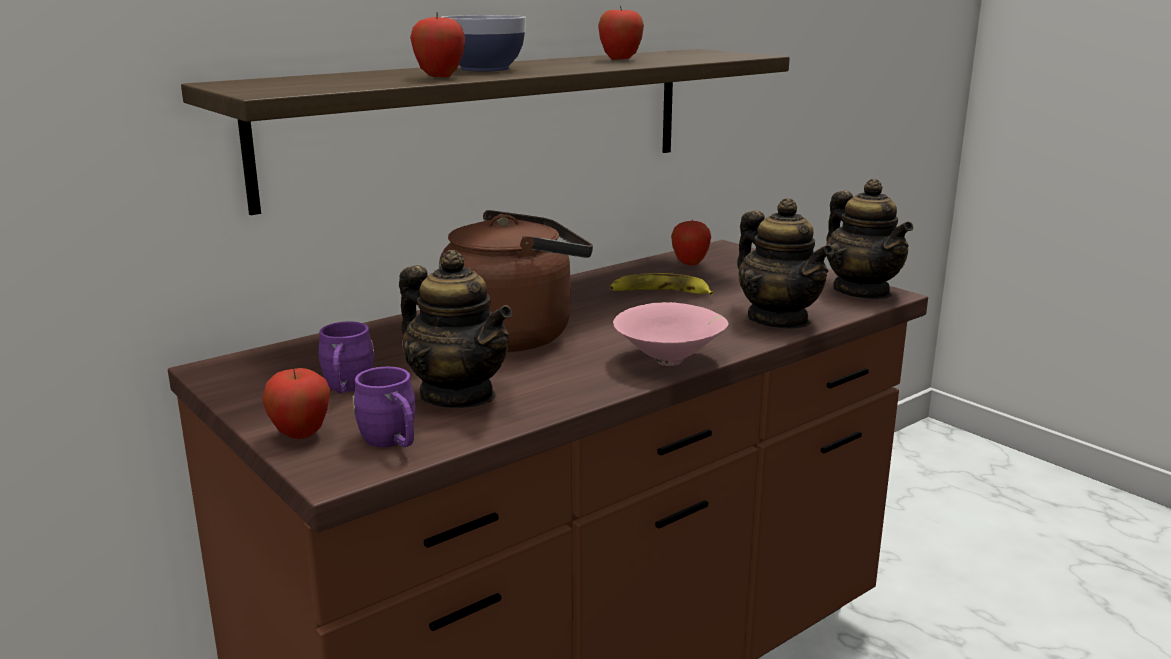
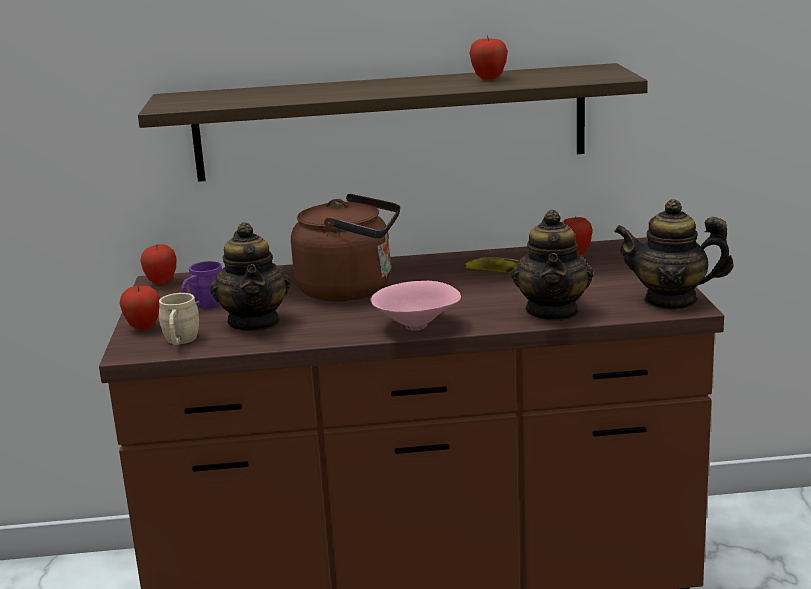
camera: 35 degrees right, 0 degrees up
purple mug [353,367,415,447] -> beige mug [159,293,199,345]
apple [410,13,465,77] -> apple moved to [140,244,176,285]
bowl [443,15,526,71] -> none
teapot [826,179,914,299] -> teapot turned 90 degrees clockwise [614,199,733,310]

